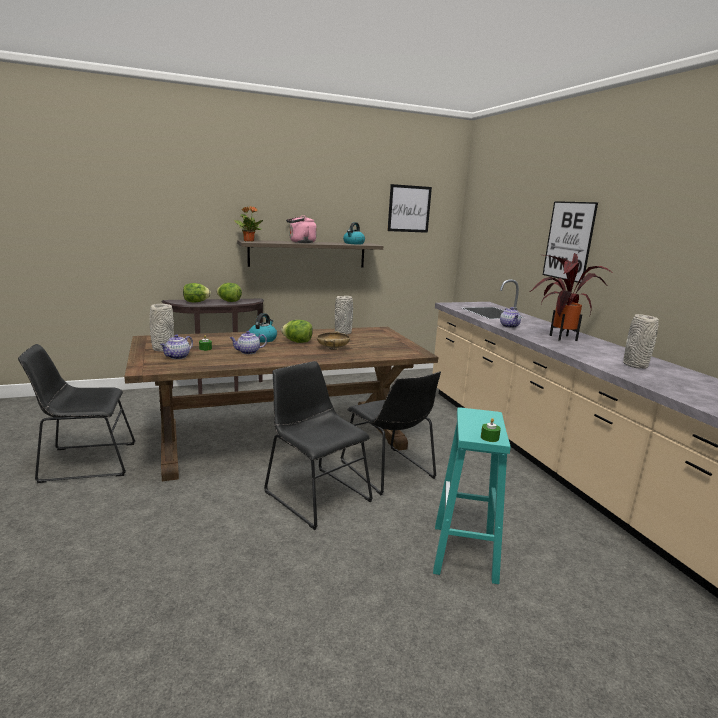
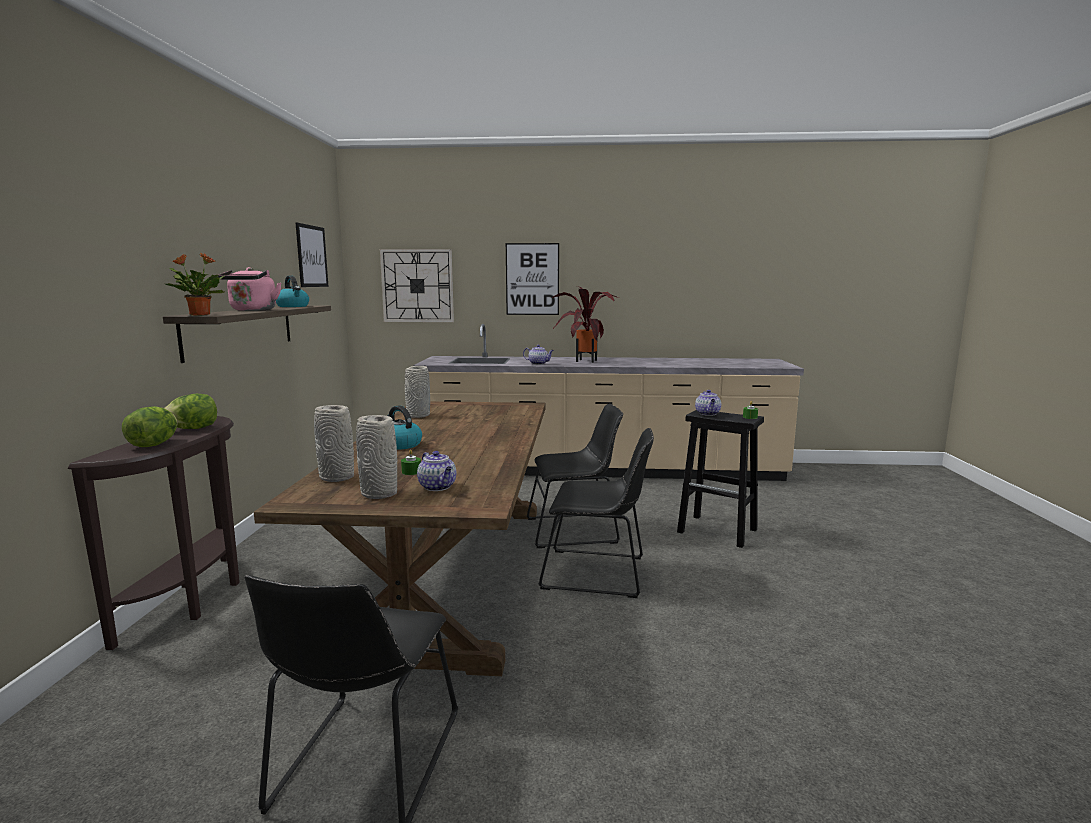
camera: 65 degrees left, 5 degrees down
teapot [230,331,267,354] -> teapot moved to [695,390,721,416]
black chair [264,361,373,530] -> black chair turned 150 degrees counterclockwise [538,428,654,598]
lettuce [281,320,313,343] -> none
beige bowl [317,331,350,350] -> none
turquoise stool [433,407,511,584] -> black stool [677,410,764,548]
grey vase [623,314,659,369] -> grey vase moved to [314,405,354,482]
none -> wall clock [380,249,454,322]

